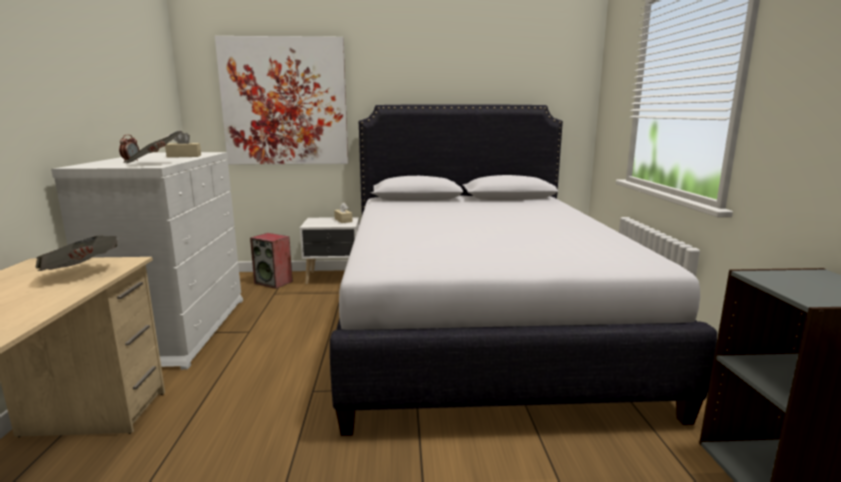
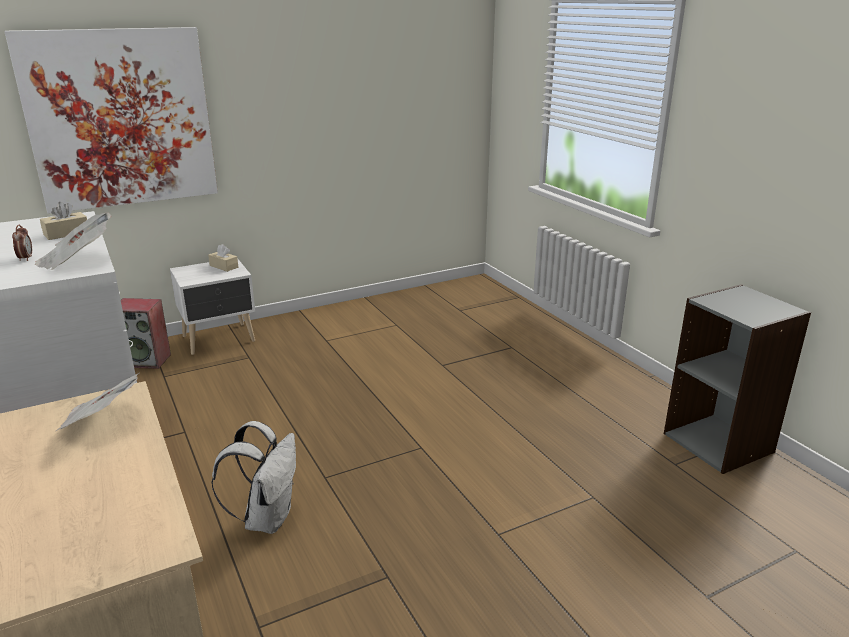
camera: 25 degrees left, 10 degrees up
white bed [330,105,717,436] -> none
none -> white backpack [211,421,296,534]

